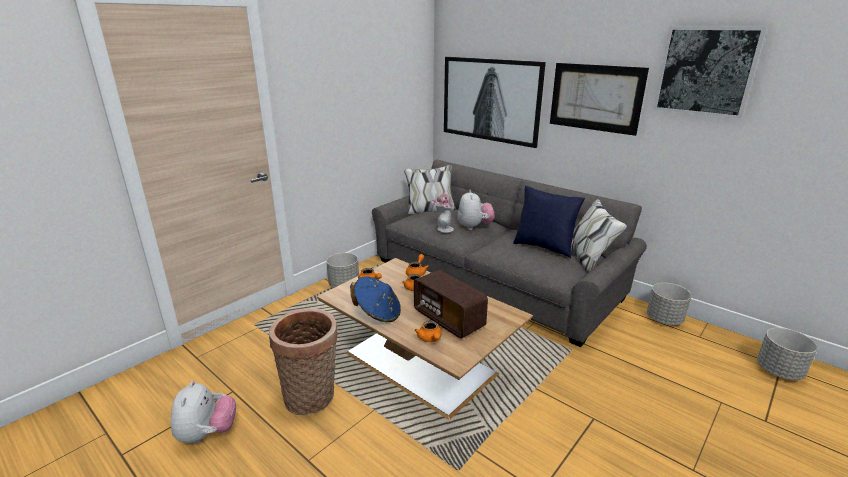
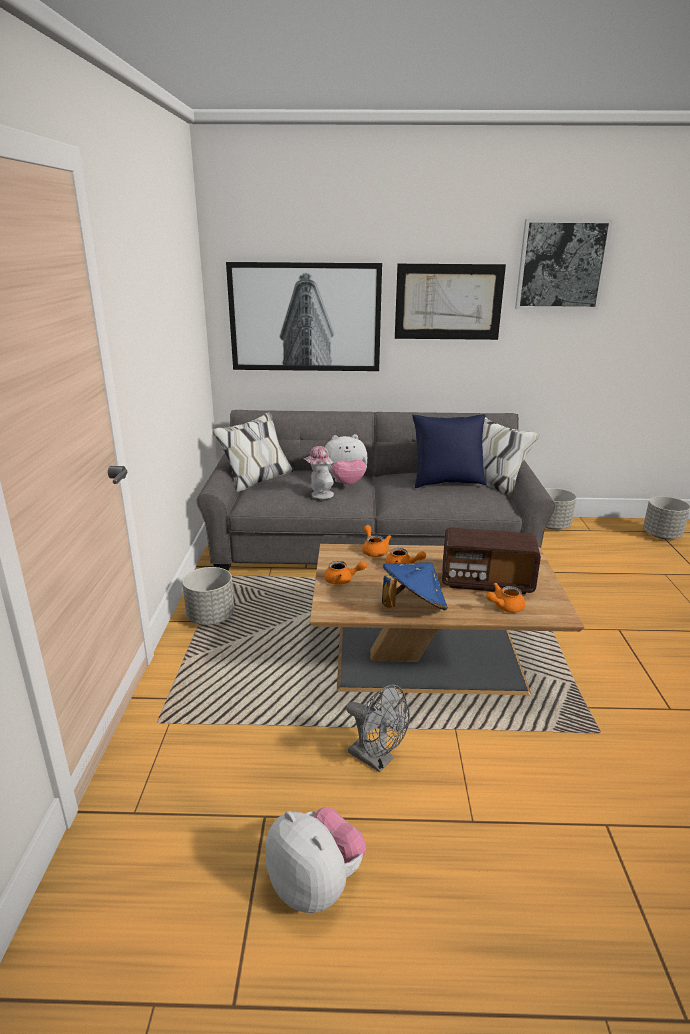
camera: 40 degrees left, 0 degrees up
basket [269,309,338,415] -> grey fan [346,684,410,772]
orange teapot [414,321,442,342] -> orange teapot turned 120 degrees clockwise [486,582,525,613]
plush toy [458,190,495,230] -> plush toy turned 120 degrees clockwise [325,434,367,485]

